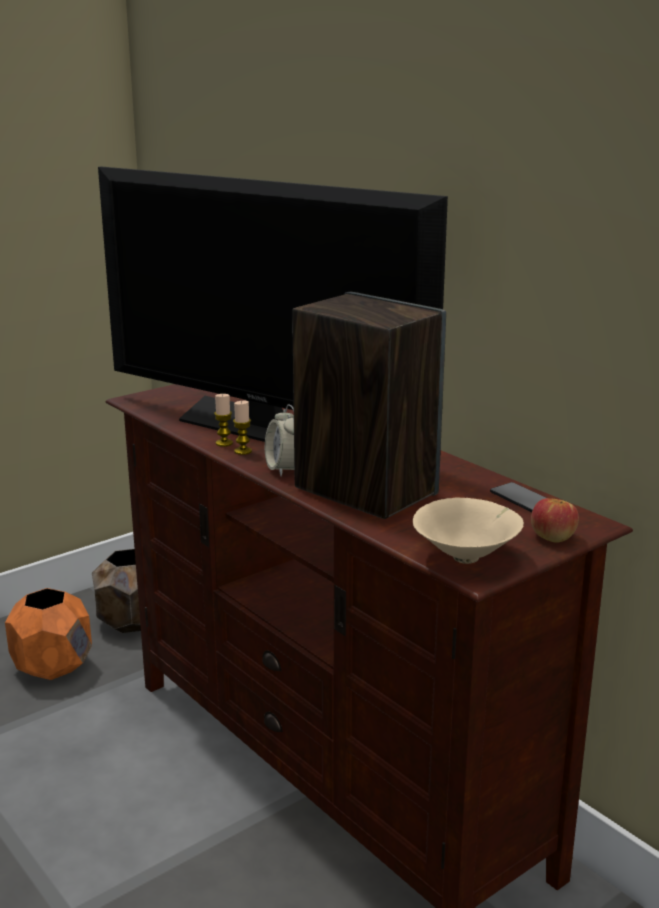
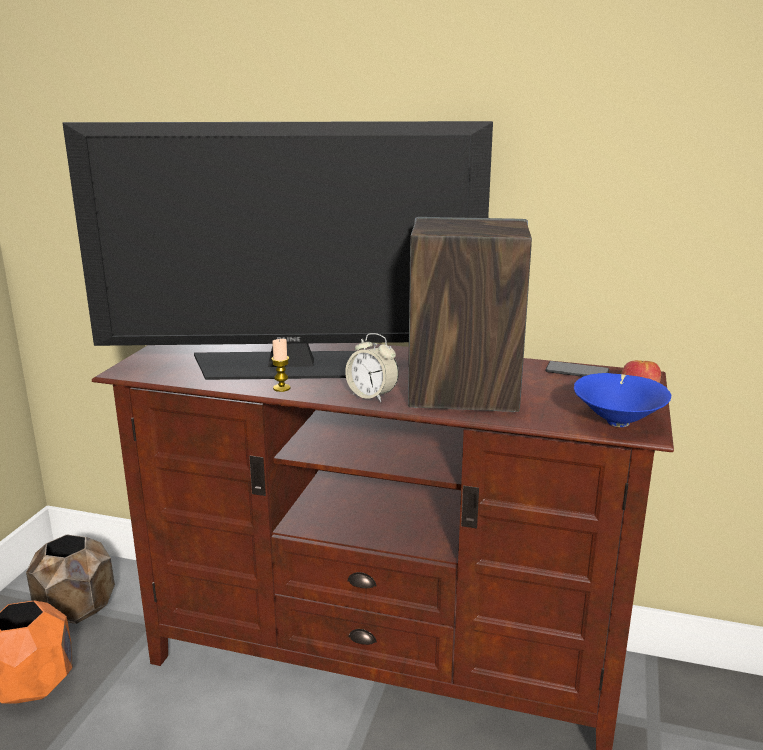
camera: 35 degrees left, 0 degrees up
candle [233,401,252,455] -> none
beige bowl [413,498,524,564] -> blue bowl [574,373,671,427]

